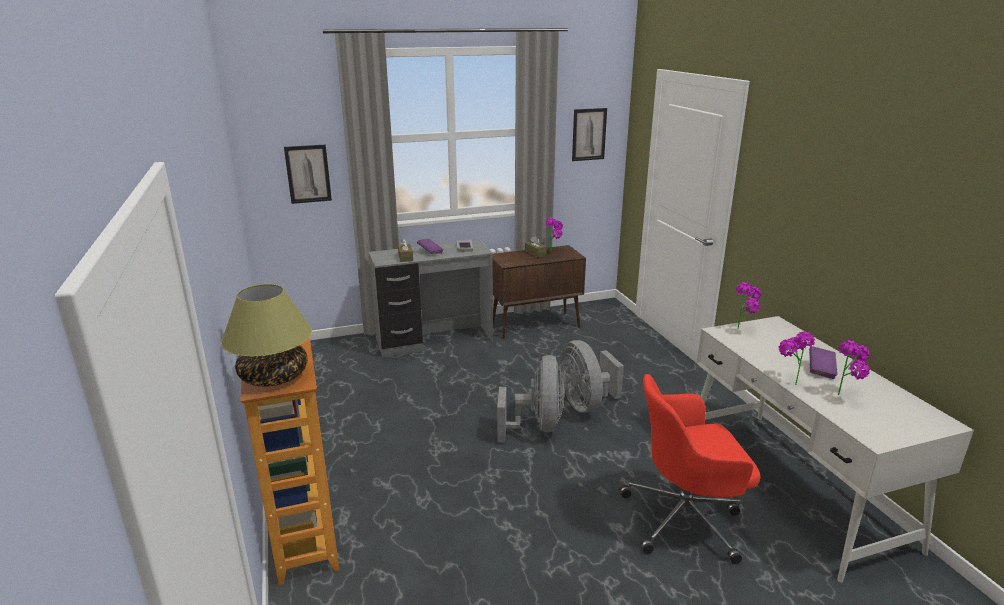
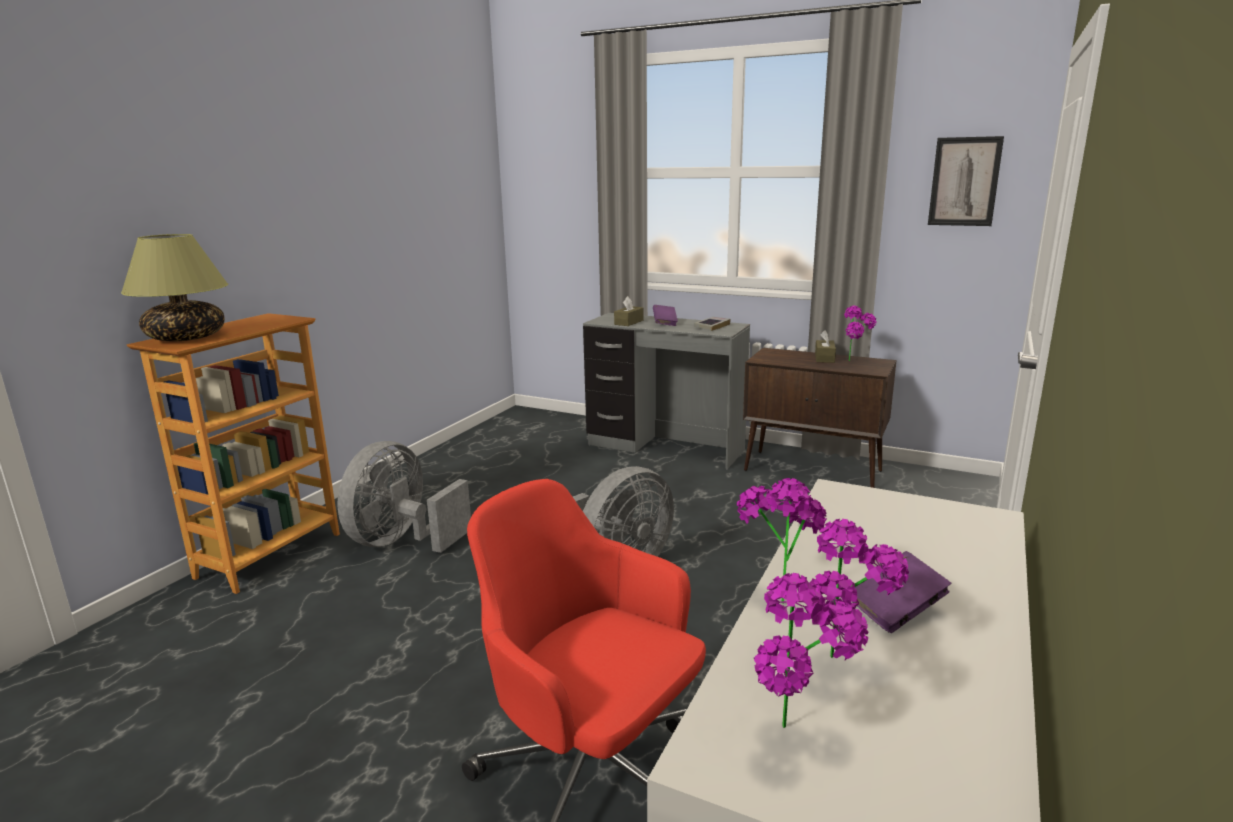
camera: 45 degrees right, 5 degrees down
picture [284,145,332,204] -> none
grey fan [560,340,624,413] -> grey fan moved to [337,441,471,553]
potted plant [736,282,761,329] -> potted plant moved to [754,573,869,728]

